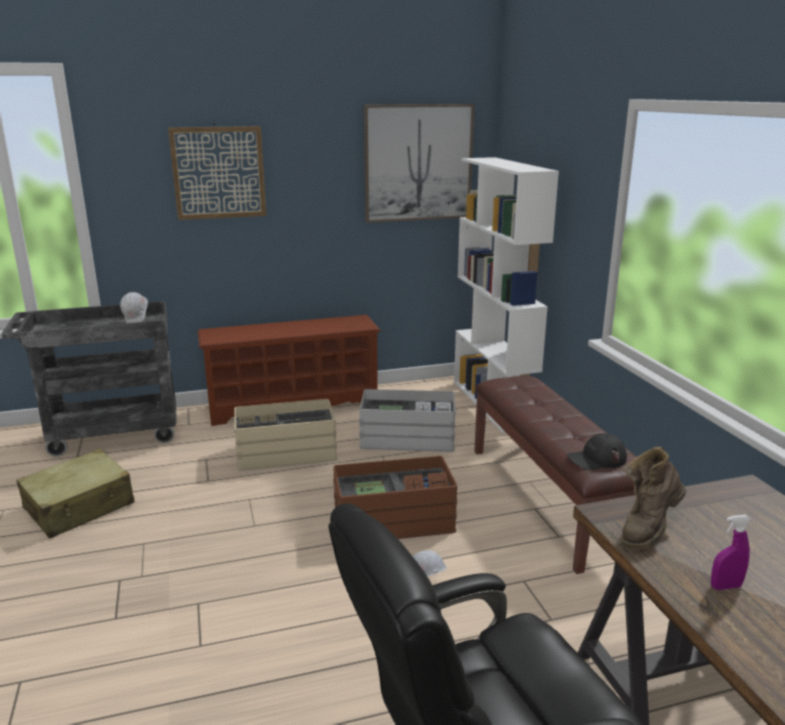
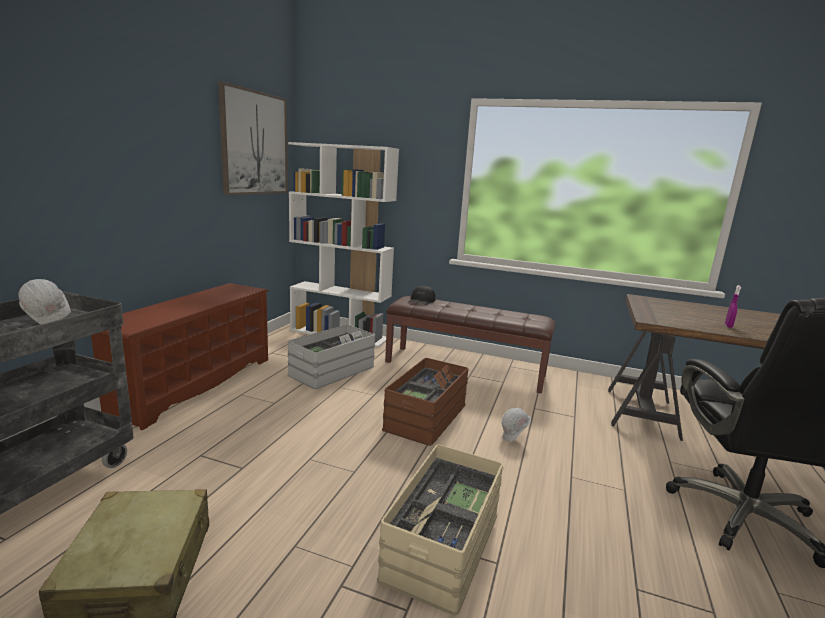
camera: 55 degrees left, 5 degrees down
picture [168,123,266,220] -> none
beige storage box [234,399,337,471] -> beige storage box moved to [377,444,504,616]
black cap [567,433,627,470] -> black cap moved to [408,286,436,305]
brown boot [621,447,686,549] -> none

